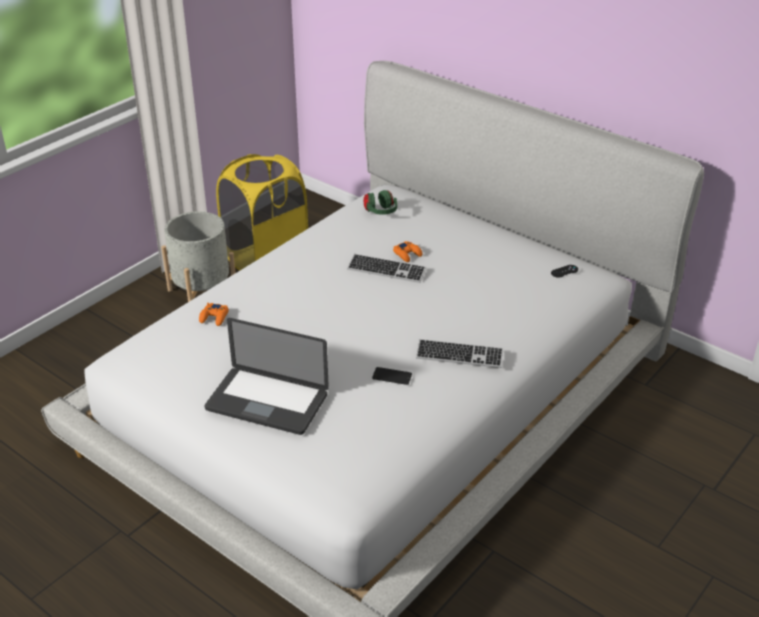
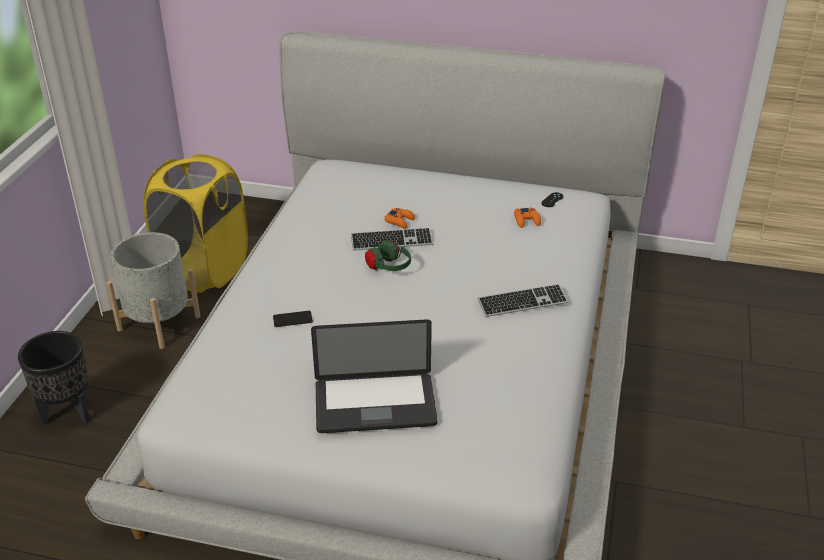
camera: 25 degrees left, 0 degrees up
orange game controller [199,303,229,326] -> orange game controller moved to [514,207,541,228]
green headphones [364,190,397,215] -> green headphones moved to [365,240,411,271]
phone [372,367,412,385] -> phone moved to [273,311,313,327]
none -> black planter [18,331,90,425]

